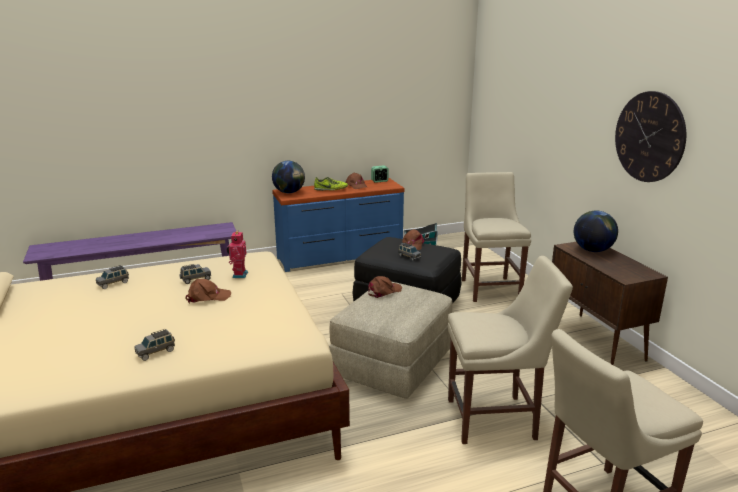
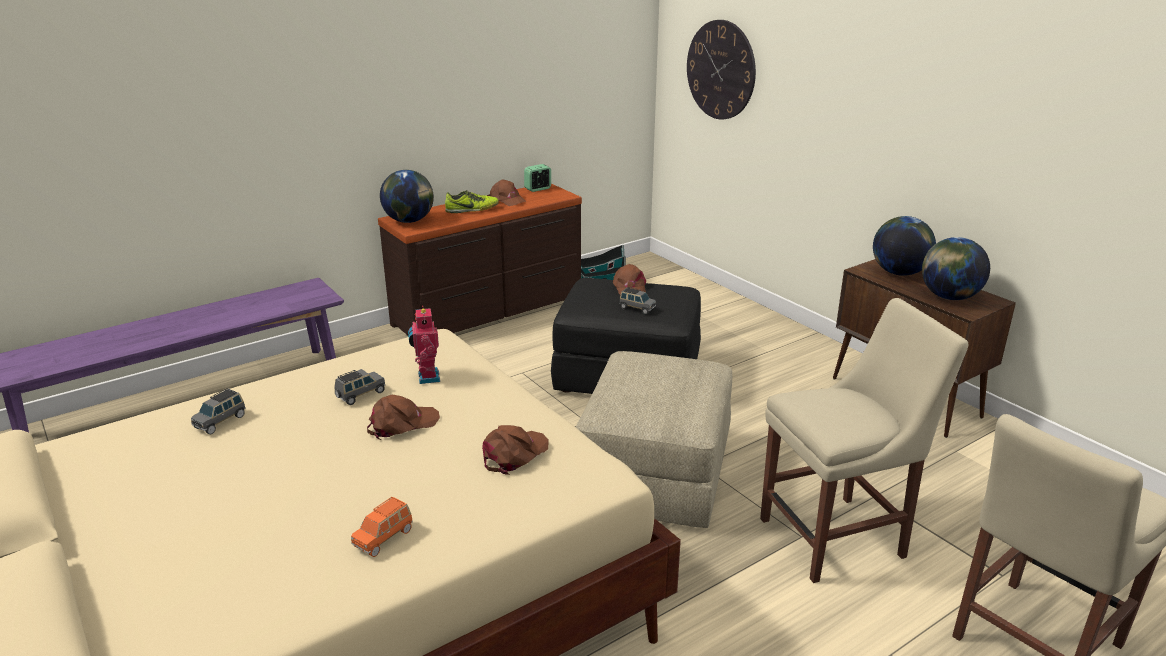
camera: 15 degrees left, 5 degrees up
grey toy car [134,329,175,361] -> orange toy car [351,497,413,557]
blue dresser [272,178,404,272] -> brown dresser [378,184,582,335]
brown cap [368,276,402,298] -> brown cap moved to [482,425,549,474]
beige chair [462,172,531,302] -> none
wall clock [615,91,686,182] -> wall clock moved to [687,20,756,120]
none -> globe [922,237,990,300]

